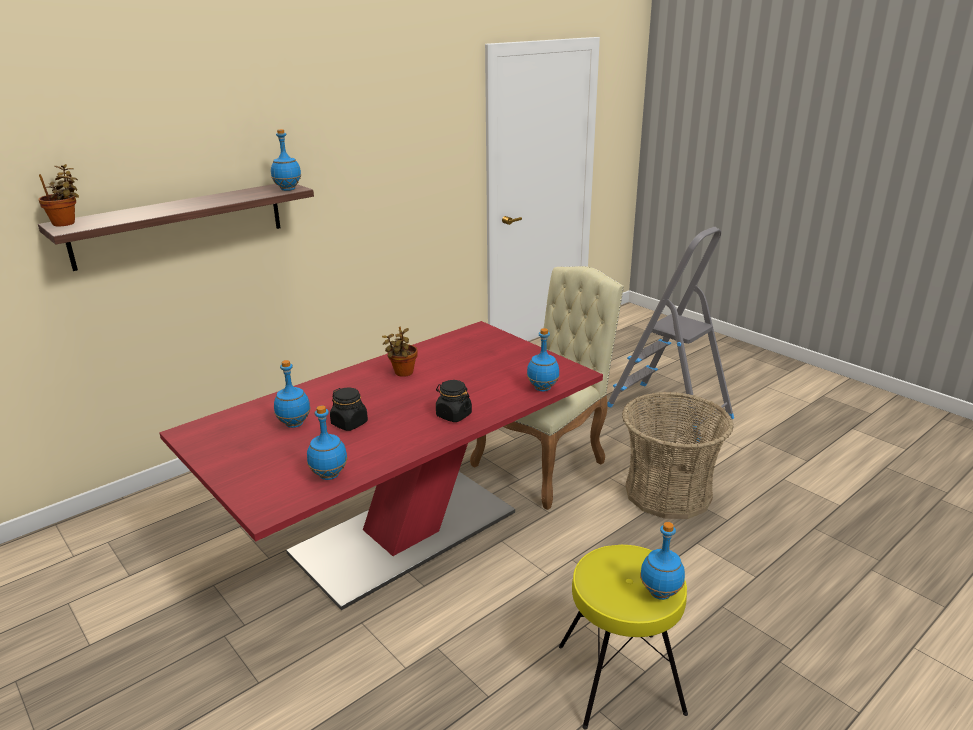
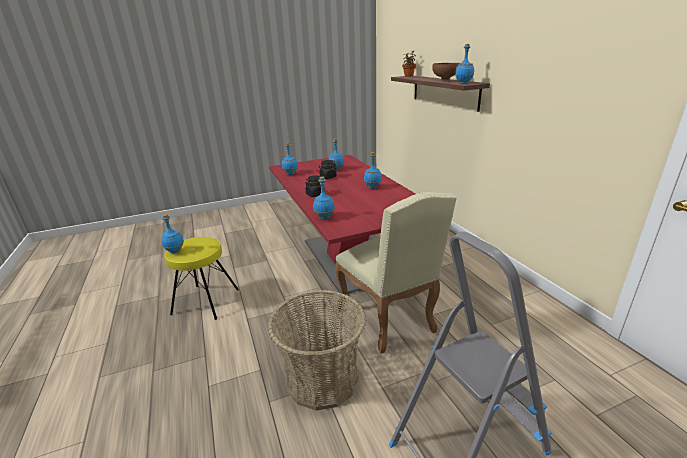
camera: 110 degrees right, 0 degrees up
potted plant [382,327,418,377] -> blue bottle [364,152,382,189]
none -> brown bowl [432,63,460,82]

